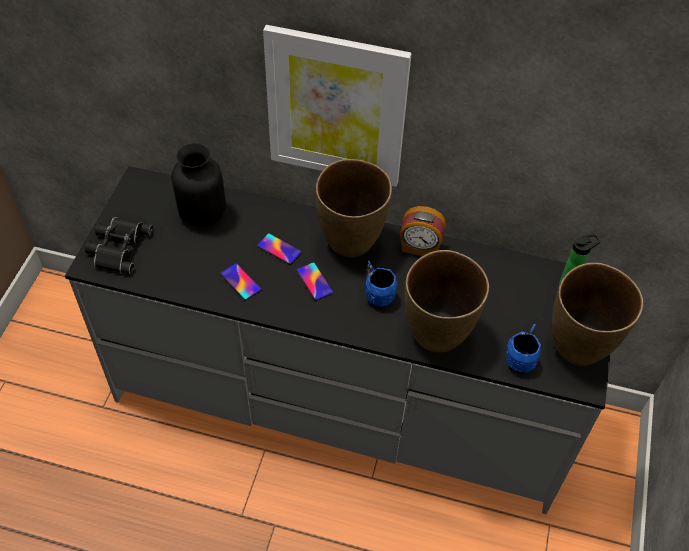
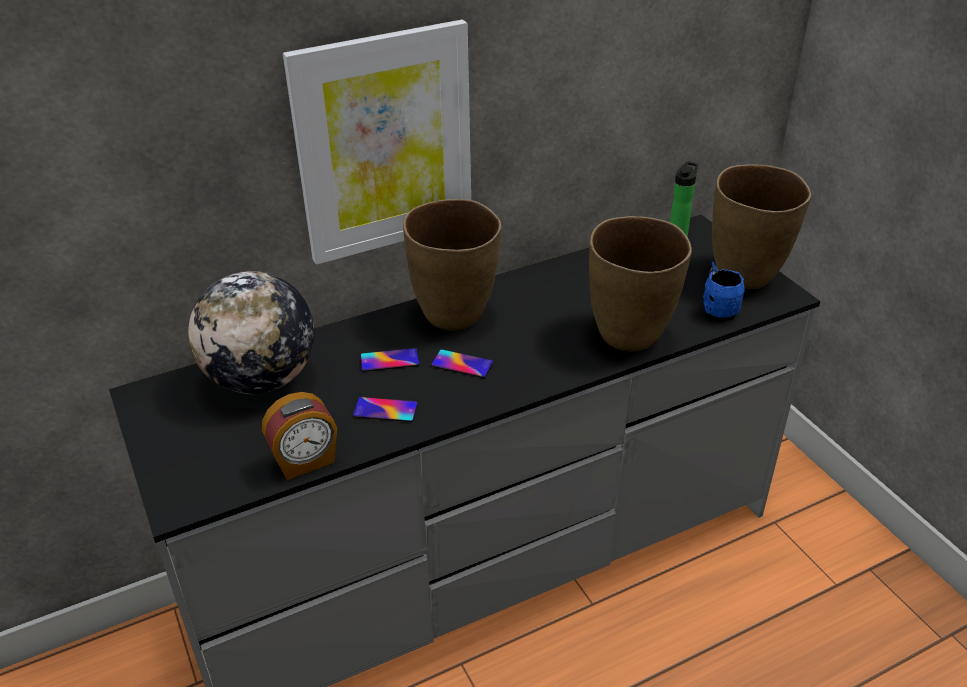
camera: 40 degrees left, 15 degrees down
black binoculars [85,217,153,274] -> none
black vase [171,143,226,227] -> globe [188,271,315,394]
blue mug [365,261,397,309] -> none
alarm clock [400,206,446,256] -> alarm clock moved to [262,392,337,480]

